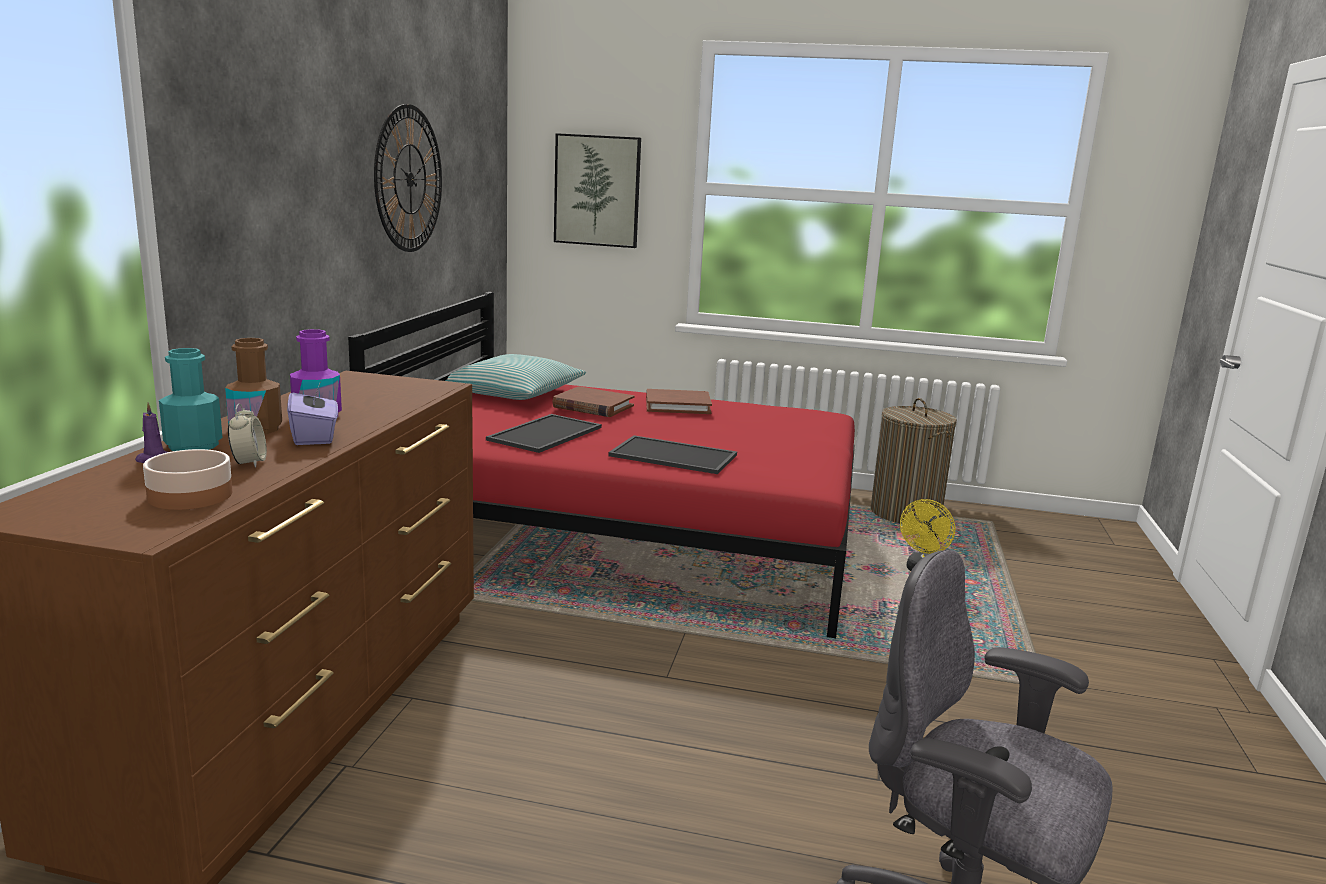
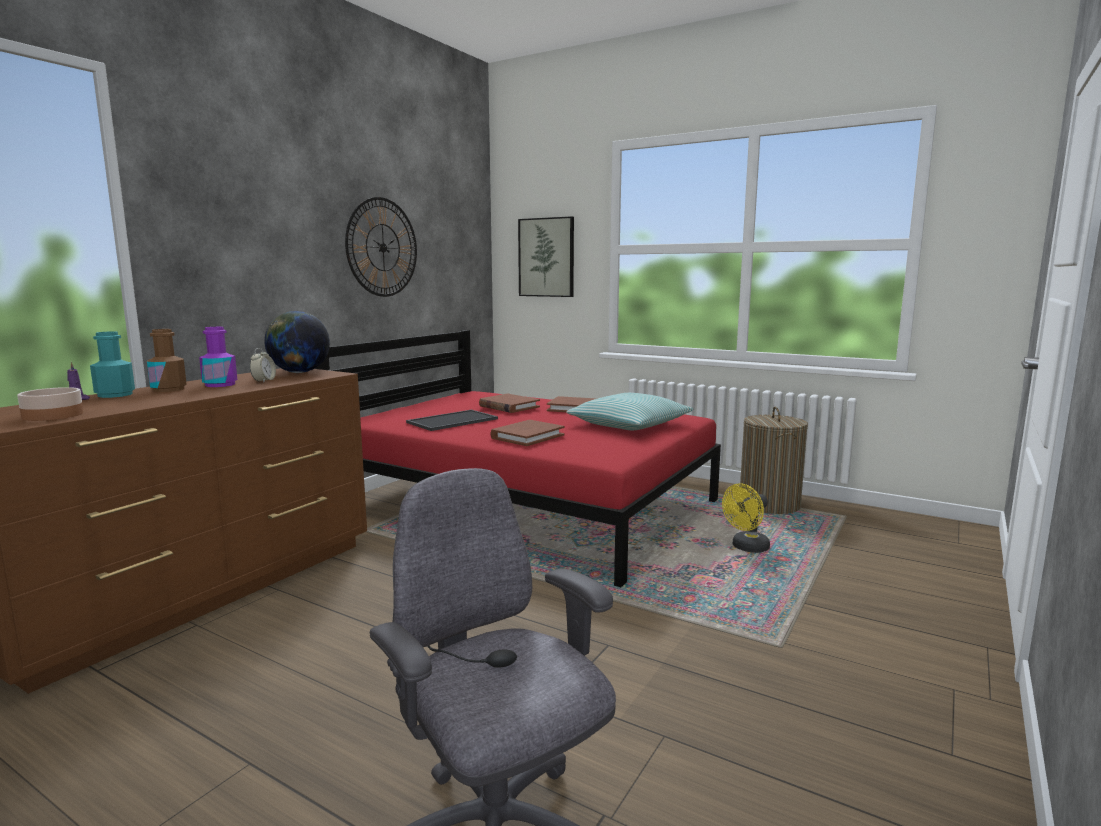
camera: 20 degrees right, 5 degrees down
alarm clock [228,404,267,468] -> alarm clock moved to [250,348,276,383]
purple tissue box [287,381,338,445] -> none
pillow [445,354,586,400] -> pillow moved to [566,393,693,430]
tray [608,435,737,474] -> brown book [490,420,564,446]
none -> globe [264,311,330,373]

